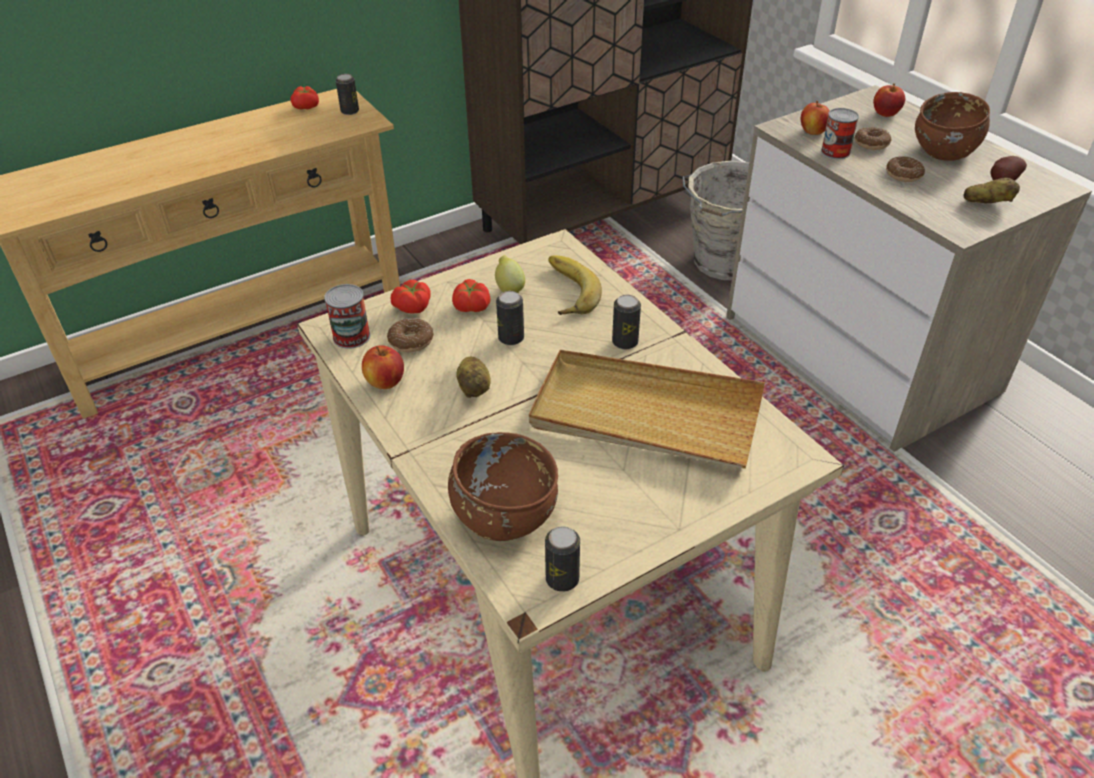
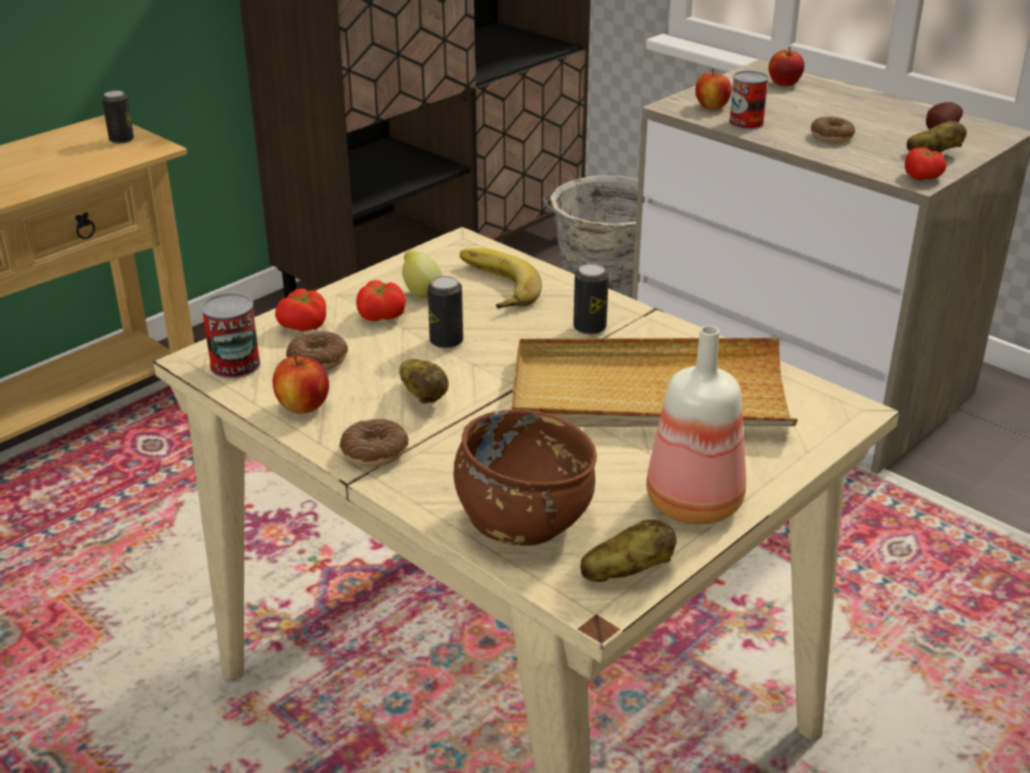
camera: 15 degrees left, 10 degrees down
tomato [291,86,319,109] -> tomato moved to [905,147,947,180]
can [545,526,580,592] -> potato [580,520,677,582]
donut [855,127,892,150] -> donut moved to [339,419,409,467]
brown bowl [915,92,990,161] -> none
none -> bottle [646,326,746,524]

